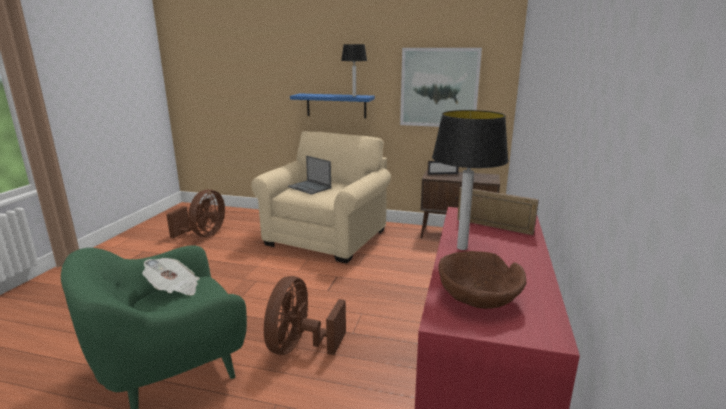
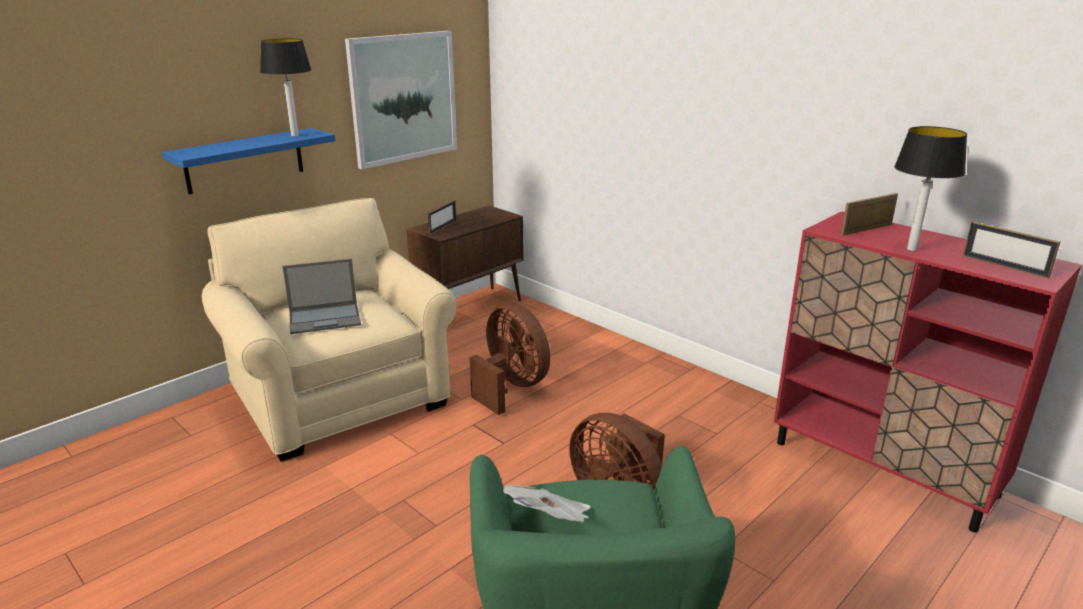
camera: 60 degrees left, 5 degrees up
brown fan [166,189,225,238] -> brown fan moved to [470,304,550,415]
brown bowl [438,251,526,309] -> picture frame [963,221,1060,279]

